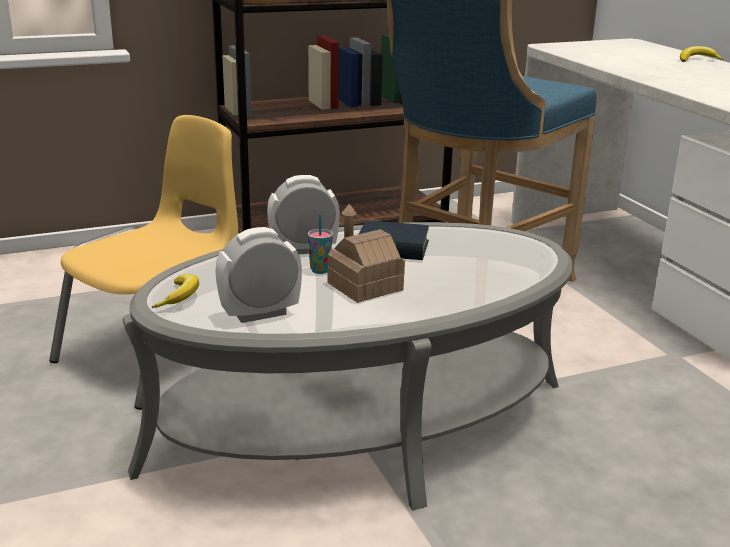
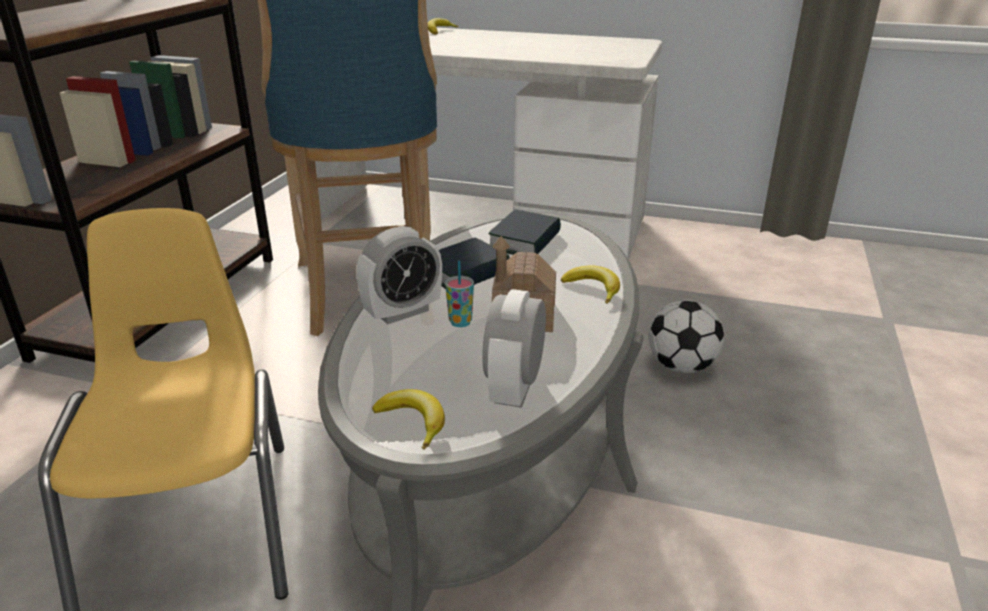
camera: 50 degrees left, 5 degrees up
alarm clock [267,175,340,254] -> alarm clock turned 150 degrees counterclockwise [357,226,442,325]
none -> book [488,209,561,256]
none -> banana [561,265,620,304]
none -> football [648,300,724,373]

